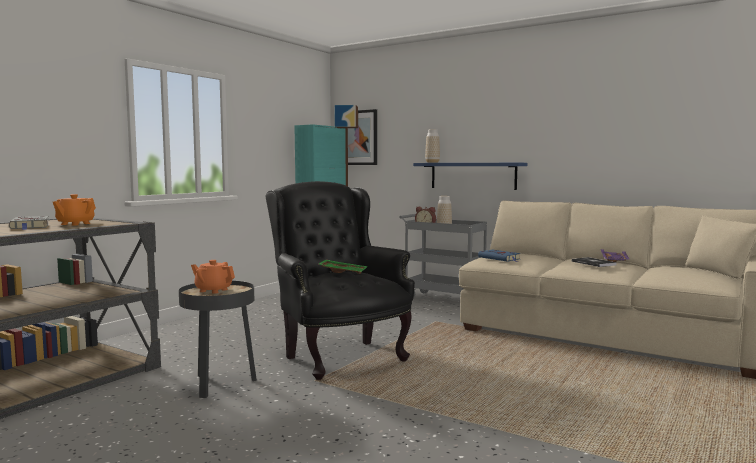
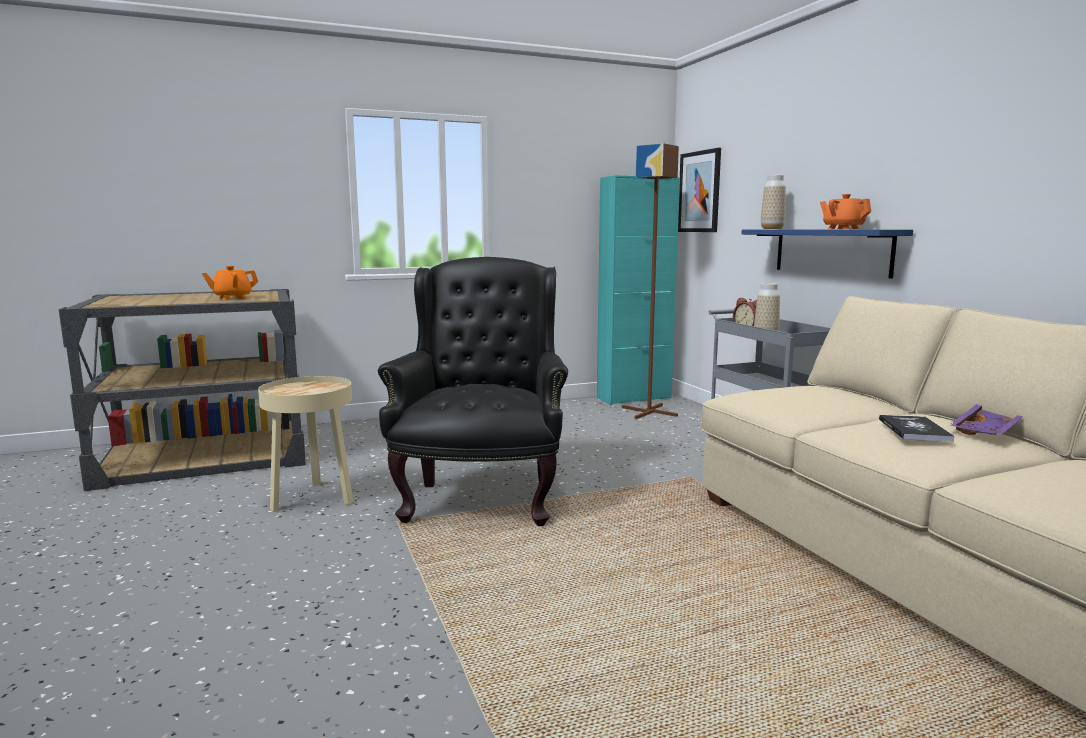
camera: 35 degrees right, 5 degrees up
grey book [9,216,49,230] -> none
black side table [179,281,257,398] -> beige side table [258,376,353,512]
orange teapot [191,260,235,294] -> orange teapot moved to [820,194,871,229]
green tray [319,260,368,274] -> none
blue book [478,249,521,262] -> none

